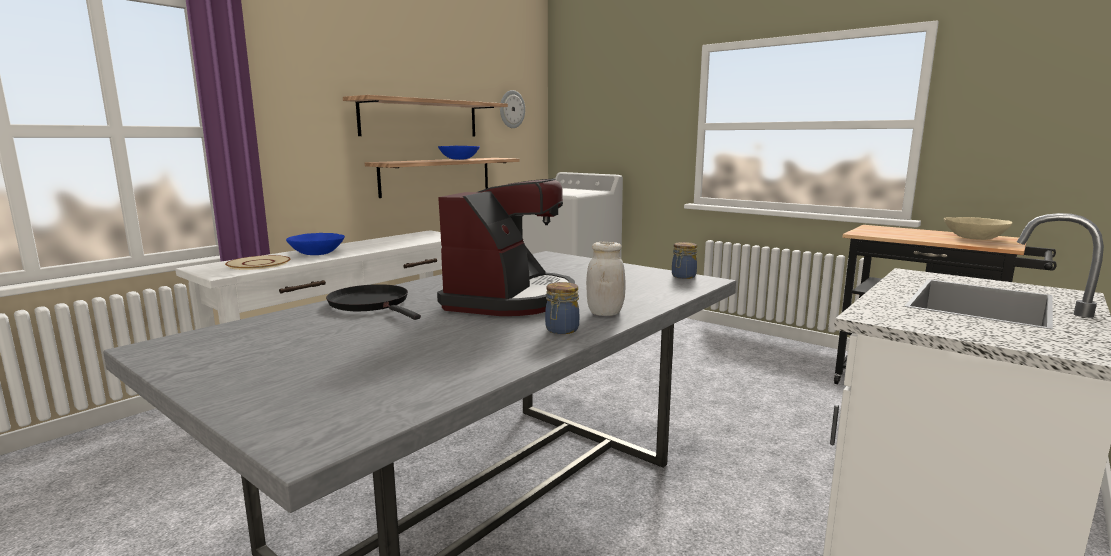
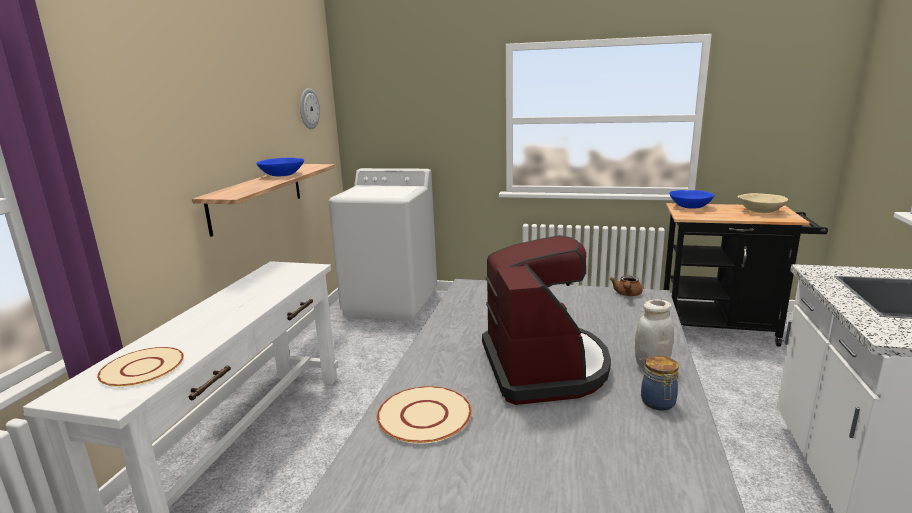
camera: 25 degrees left, 5 degrees up
blue bowl [286,233,345,255] -> blue bowl moved to [669,190,715,209]
black frying pan [326,284,421,320] -> beige plate [377,386,472,444]
shelf [343,95,508,137] -> none
jar [672,242,697,279] -> brown teapot [610,275,643,296]

